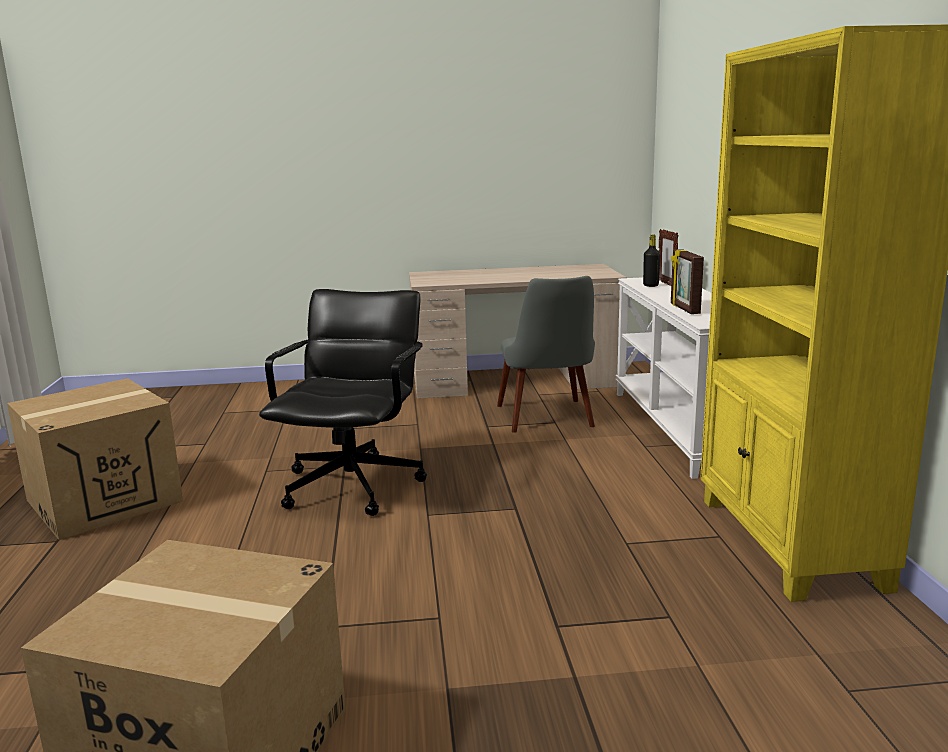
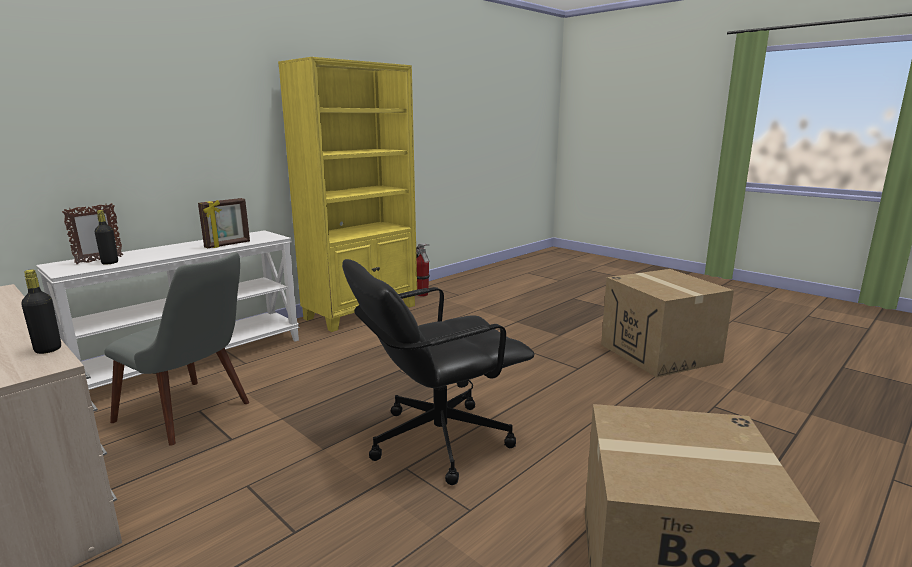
camera: 130 degrees left, 0 degrees up
grey chair [497,276,595,433] -> grey chair turned 75 degrees clockwise [104,252,249,446]
none -> black bottle [21,269,61,354]
none -> fire extinguisher [416,243,430,296]

